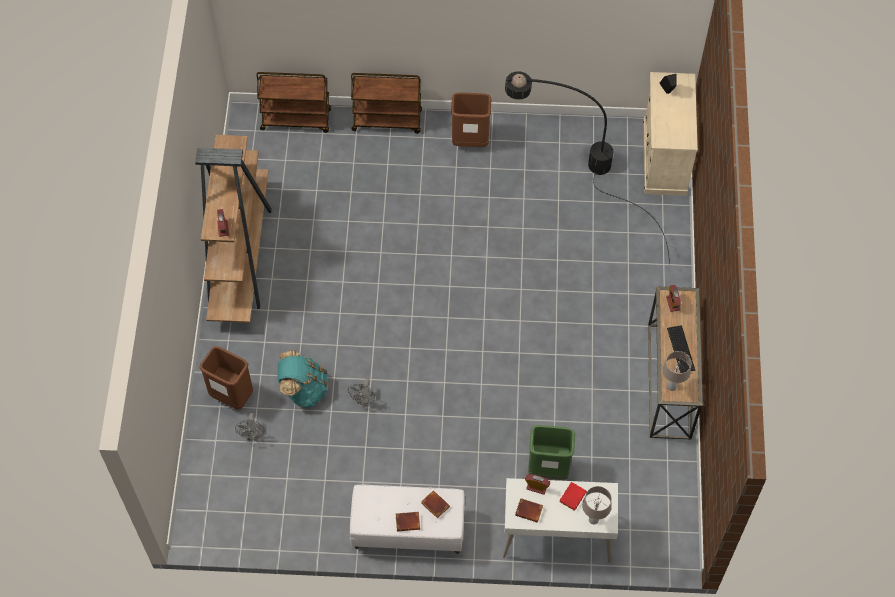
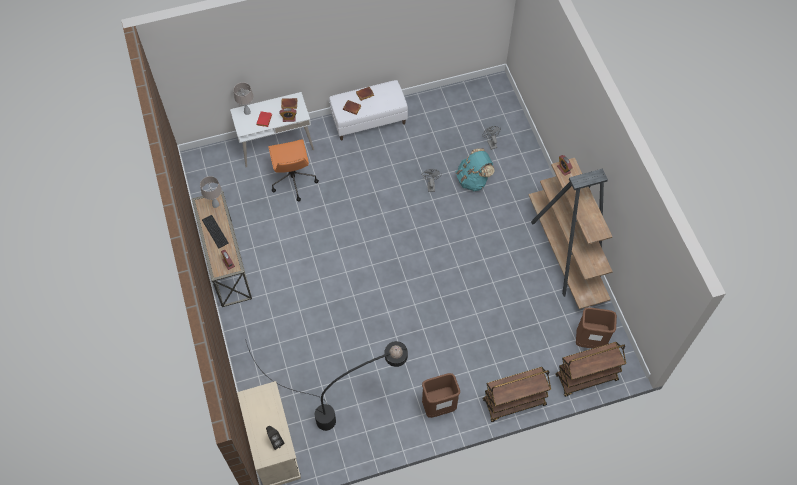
camera: 160 degrees right, 0 degrees up
brown trash can [200,346,253,410] -> brown trash can moved to [576,308,617,349]
green trash can [528,425,575,480] -> orange office chair [268,139,319,201]

